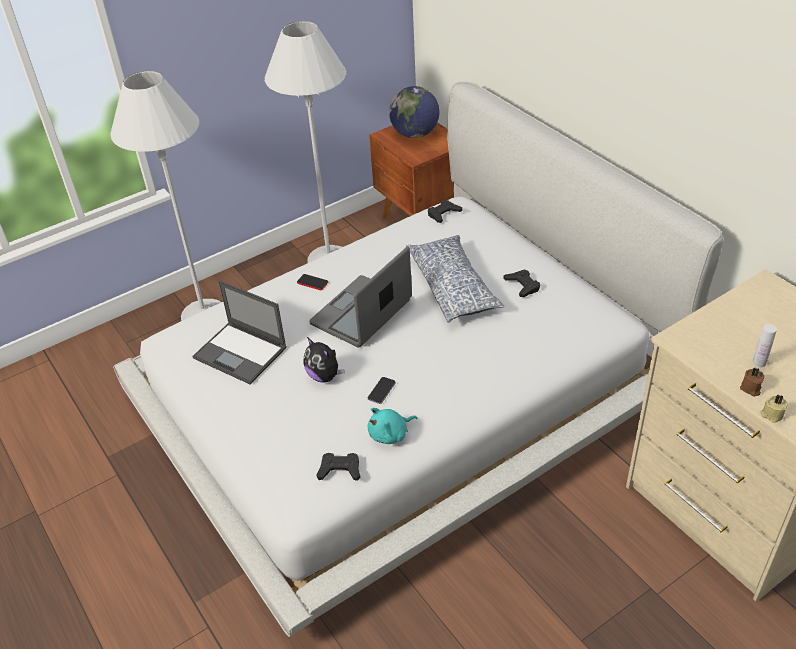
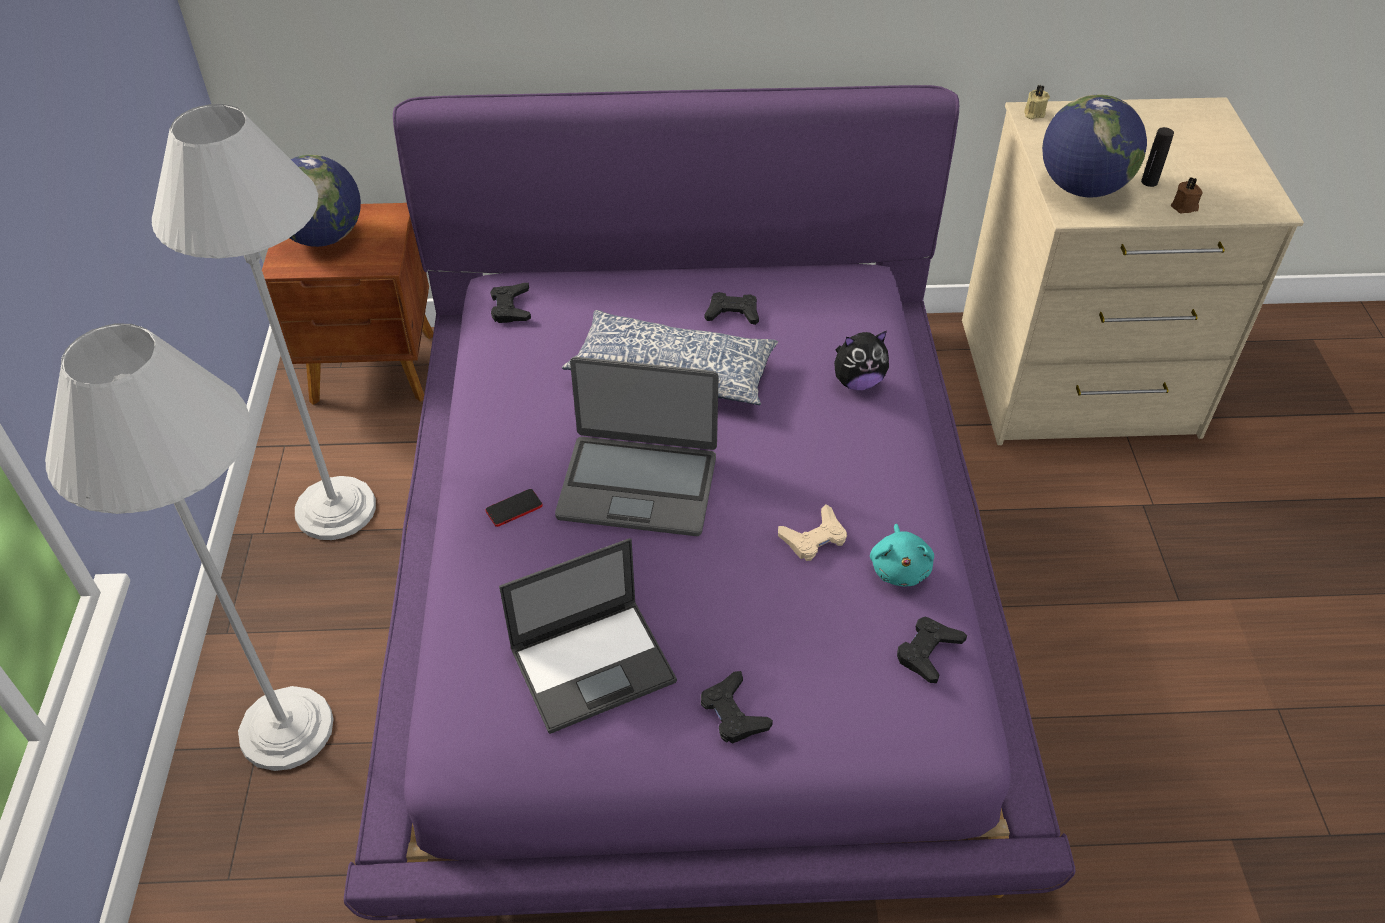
camera: 60 degrees left, 5 degrees up
white bed [113,82,723,637] -> purple bed [344,85,1075,922]
plush toy [304,337,344,383] -> plush toy moved to [834,331,889,390]
laptop [309,246,412,348] -> laptop turned 60 degrees counterclockwise [555,357,719,536]
phone [368,377,396,404] -> beige game controller [778,504,847,561]
white bottle [752,324,777,367] -> black bottle [1141,127,1174,187]
beige candle [760,394,788,423] -> beige candle moved to [1024,85,1050,119]
none -> black game controller [701,671,773,743]
none -> globe [1042,95,1147,197]

